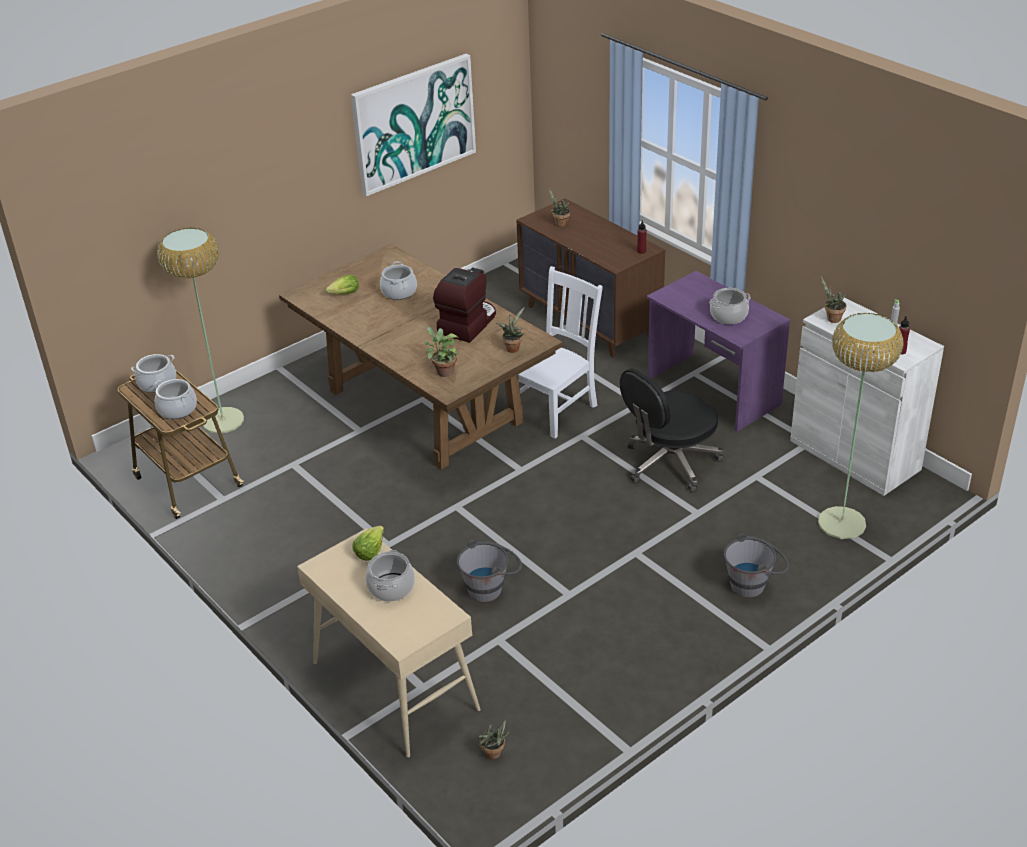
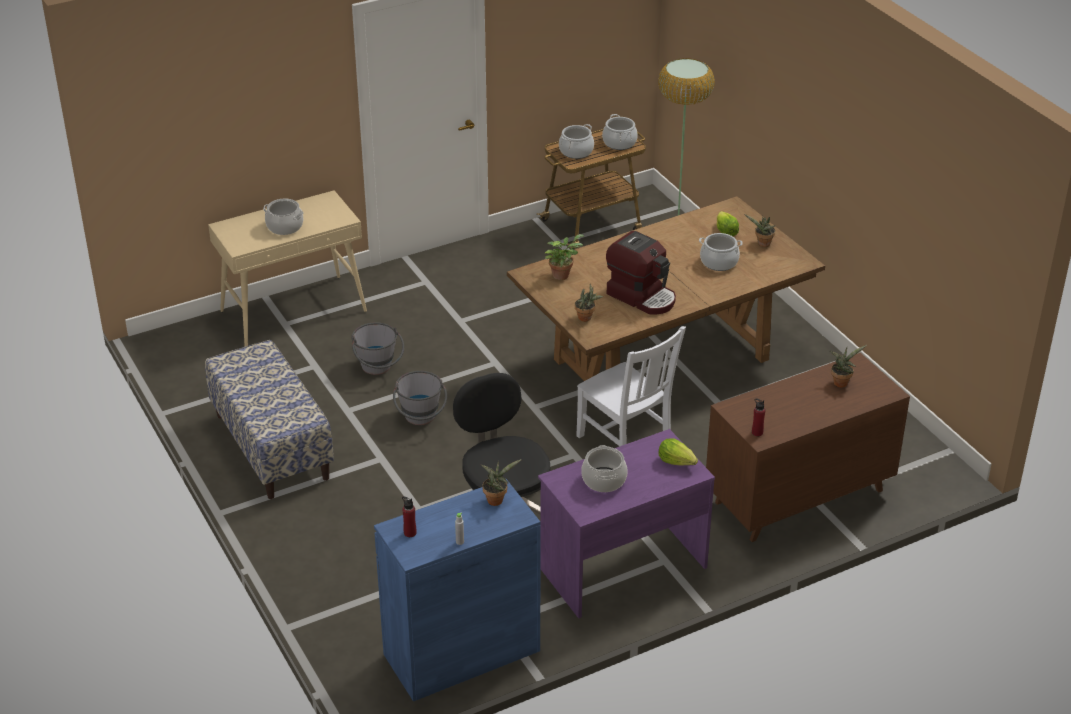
camera: 100 degrees right, 0 degrees up
picture [351,54,476,196] -> none
lettuce [352,525,384,561] -> lettuce moved to [659,438,698,465]
potted plant [478,718,509,760] -> potted plant moved to [744,214,775,247]
grey bucket [724,533,789,598] -> grey bucket moved to [393,371,447,425]
white cabinet [790,297,944,496] -> blue cabinet [374,479,541,702]
floor lamp [818,313,904,539] -> none
none -> bench [205,340,334,499]

